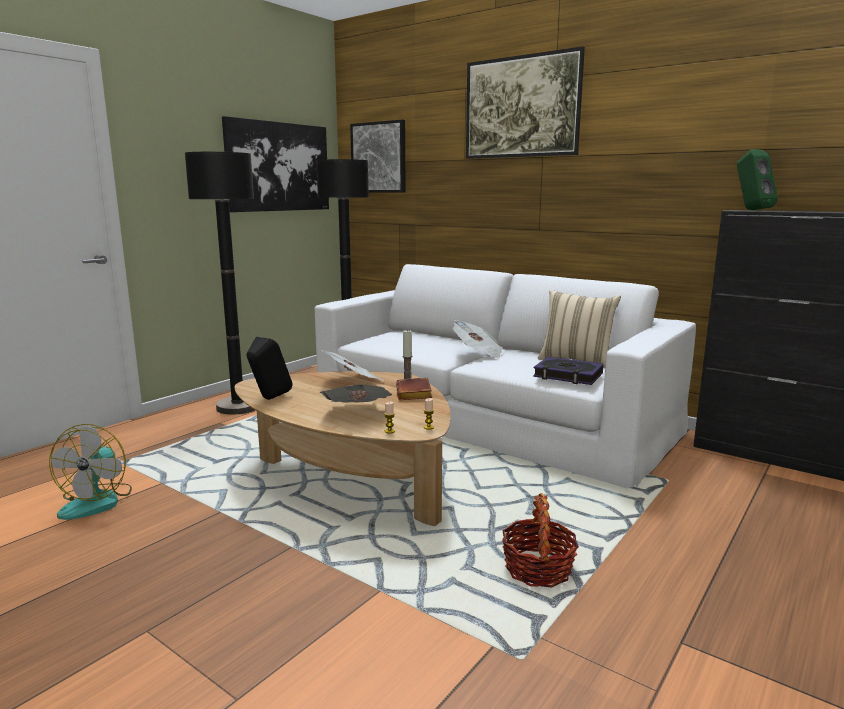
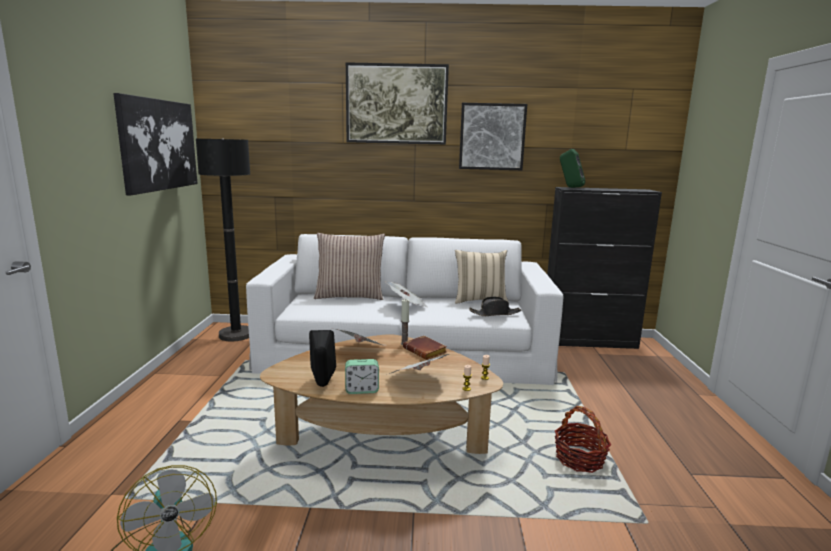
camera: 35 degrees left, 0 degrees up
black floor lamp [185,152,255,415] -> none
picture [350,119,406,193] -> picture moved to [459,103,527,170]
book [533,356,604,385] -> black hat [469,296,521,316]
none -> pillow [314,233,385,300]
none -> alarm clock [345,359,379,394]

